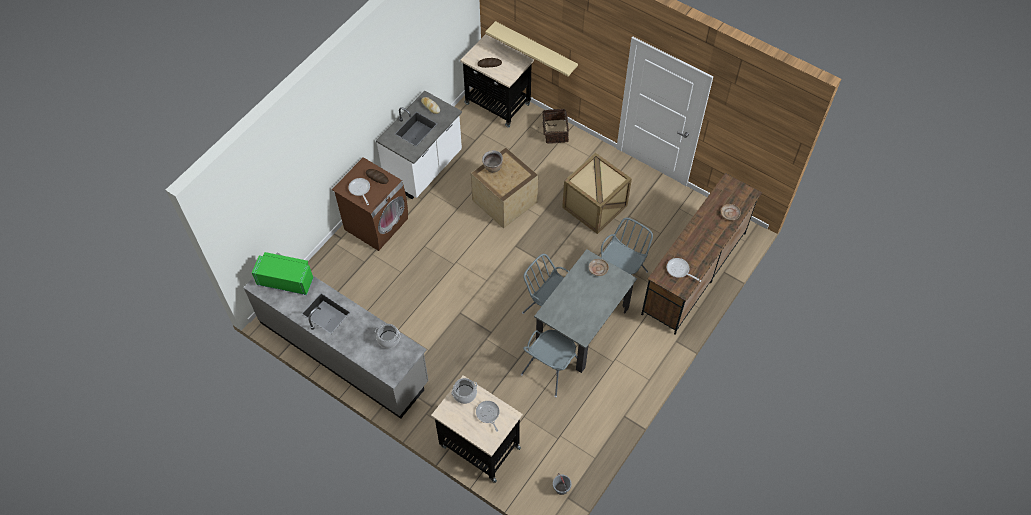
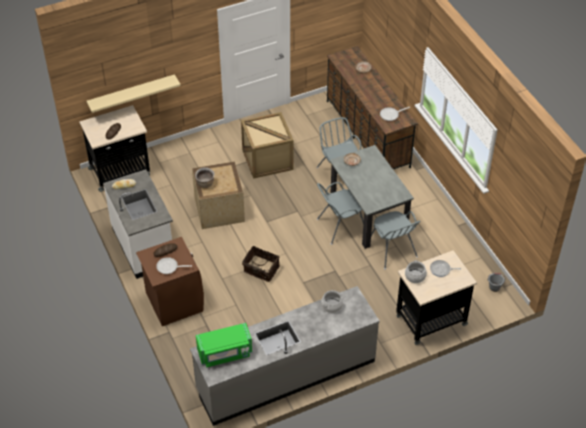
camera: 60 degrees left, 10 degrees down
green microwave [252,252,313,295] -> green microwave turned 150 degrees counterclockwise [196,323,252,368]
basket [542,109,569,144] -> basket moved to [242,246,280,282]

